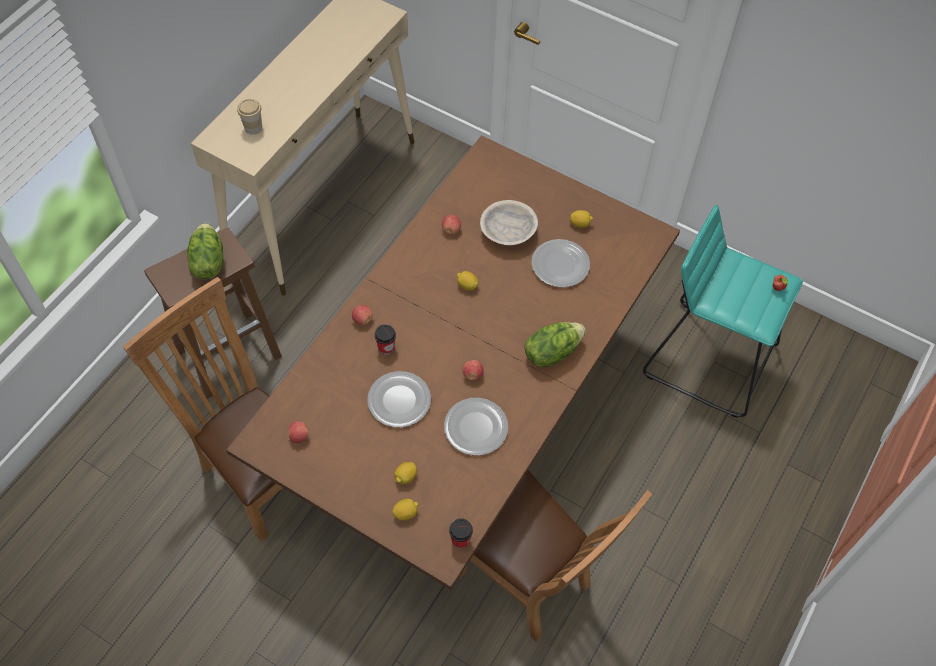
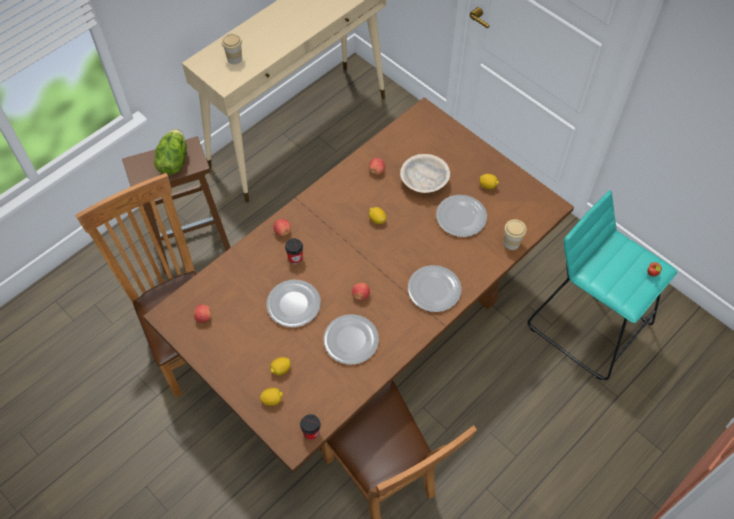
camera: 15 degrees right, 0 degrees up
lettuce [524,322,586,367] -> plate [408,265,461,312]
none -> cup [504,219,527,250]

